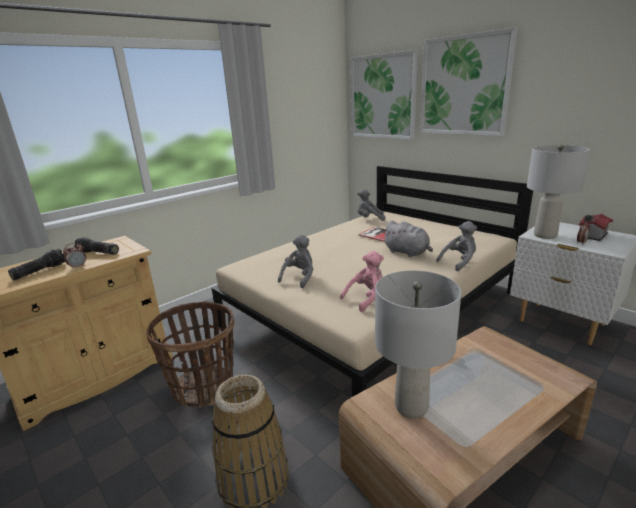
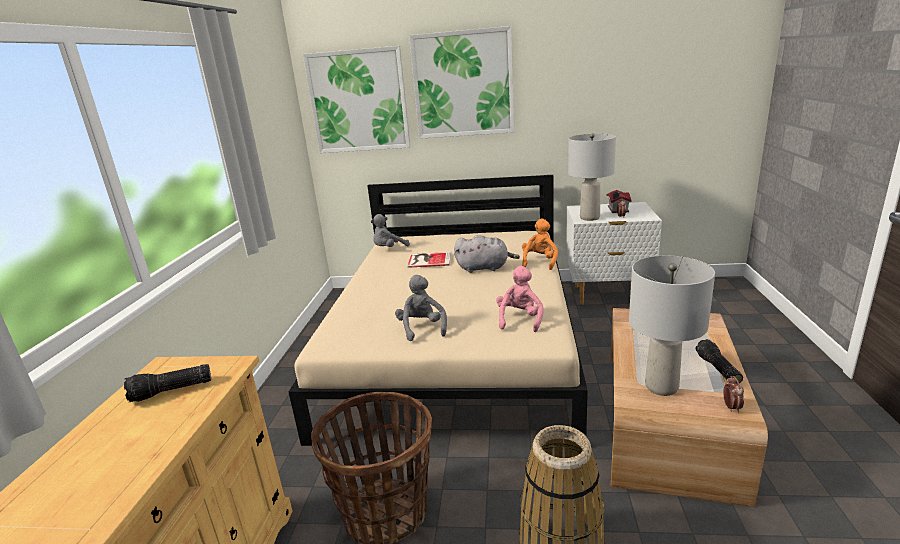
camera: 40 degrees left, 0 degrees up
flashlight [8,249,65,280] -> flashlight moved to [696,339,743,383]
alarm clock [63,243,86,270] -> alarm clock moved to [723,376,744,413]
grey plush toy [436,221,477,271] -> orange plush toy [522,219,558,270]

